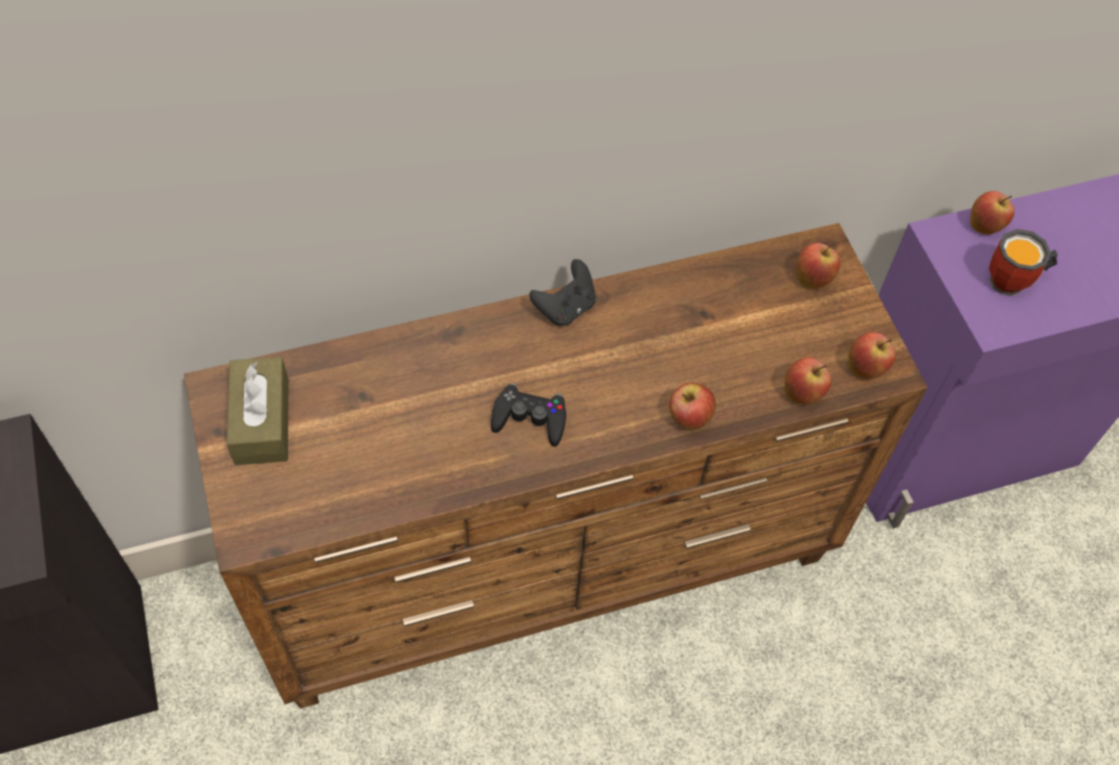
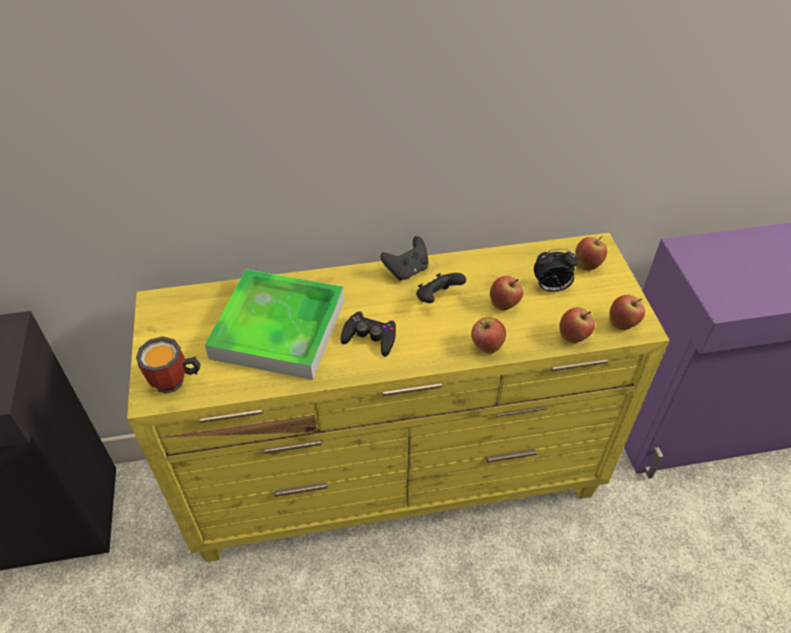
camera: 10 degrees right, 10 degrees down
brown dresser [184,223,928,708] -> yellow dresser [127,233,670,562]
brown tissue box [227,357,288,465] -> none
apple [970,191,1015,235] -> apple moved to [490,276,523,311]
mug [989,229,1058,296] -> mug moved to [136,336,201,394]
none -> tray [205,269,345,380]
none -> black game controller [416,273,466,303]
none -> alarm clock [534,249,579,292]

